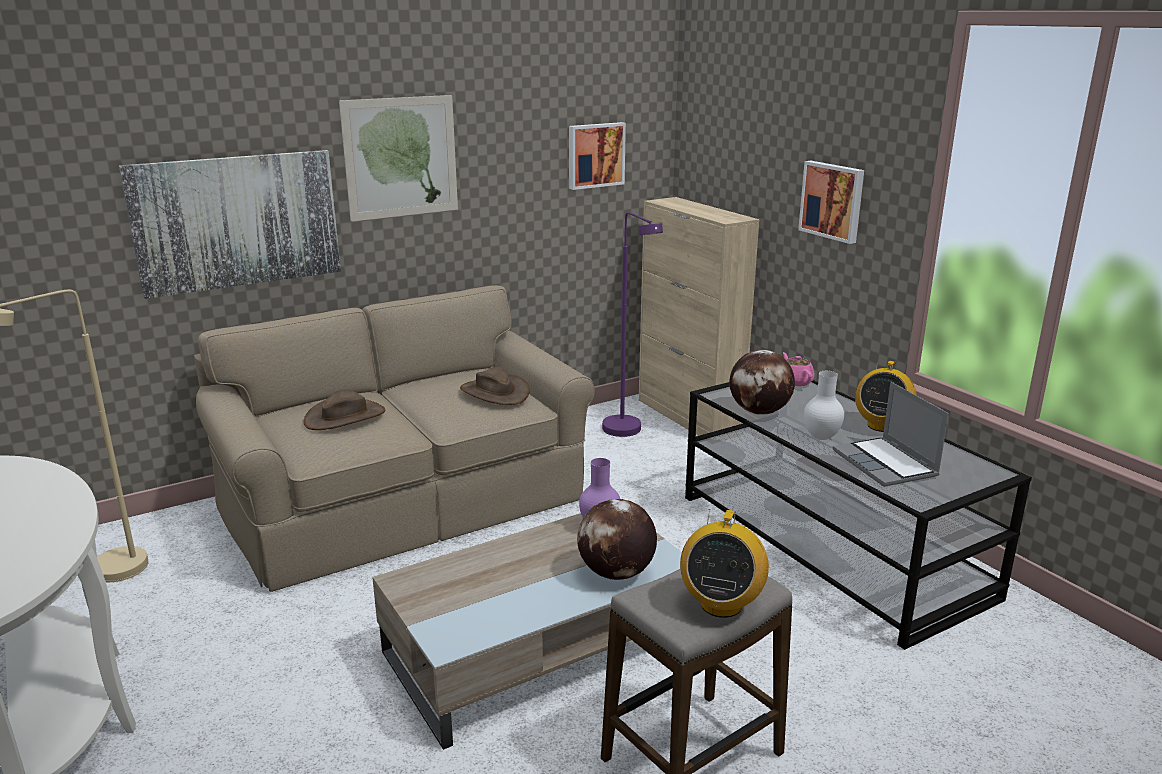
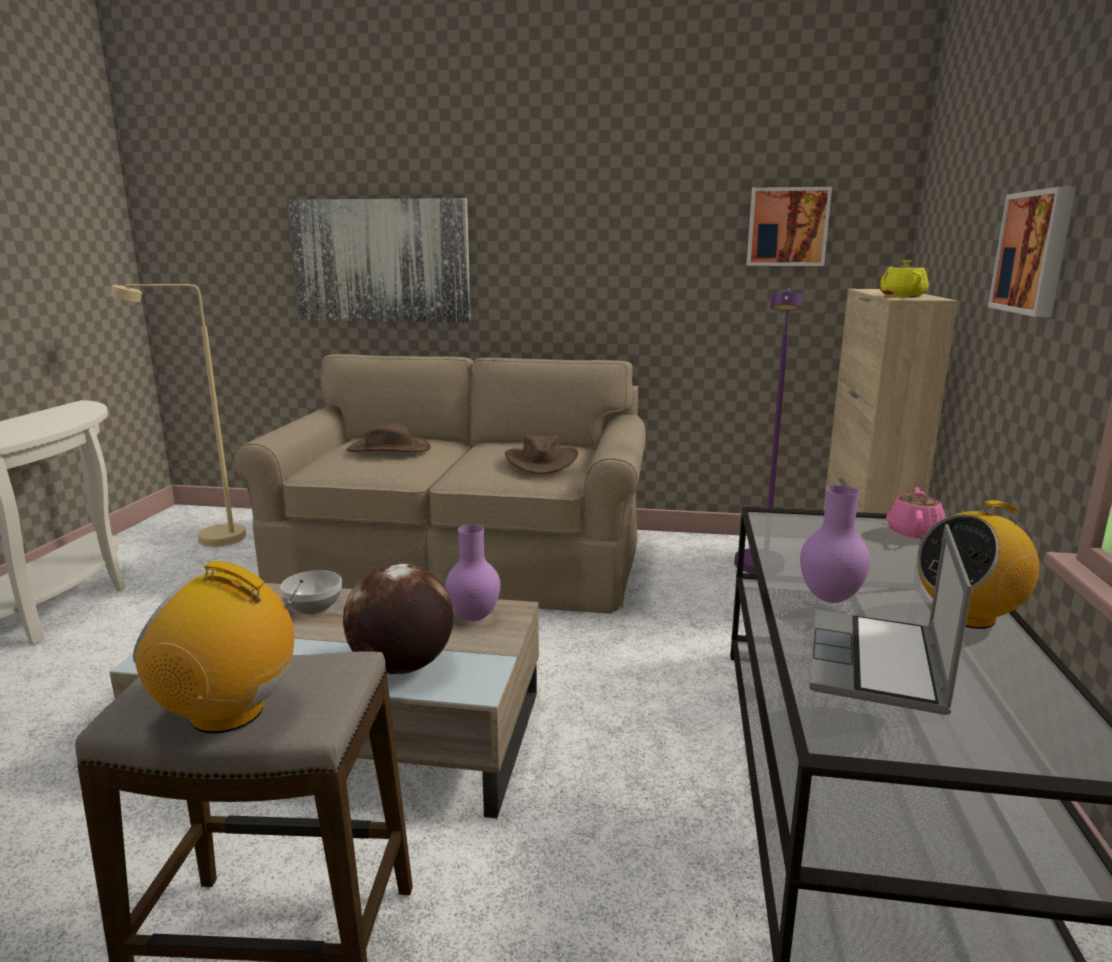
camera: 40 degrees right, 5 degrees down
picture [339,95,458,222] -> none
radio [680,509,769,618] -> radio turned 45 degrees clockwise [133,561,303,733]
globe [729,350,795,415] -> none
white vase [804,371,844,440] -> purple vase [800,485,870,603]
none -> bowl [280,570,342,614]
none -> yellow teapot [879,260,928,297]

